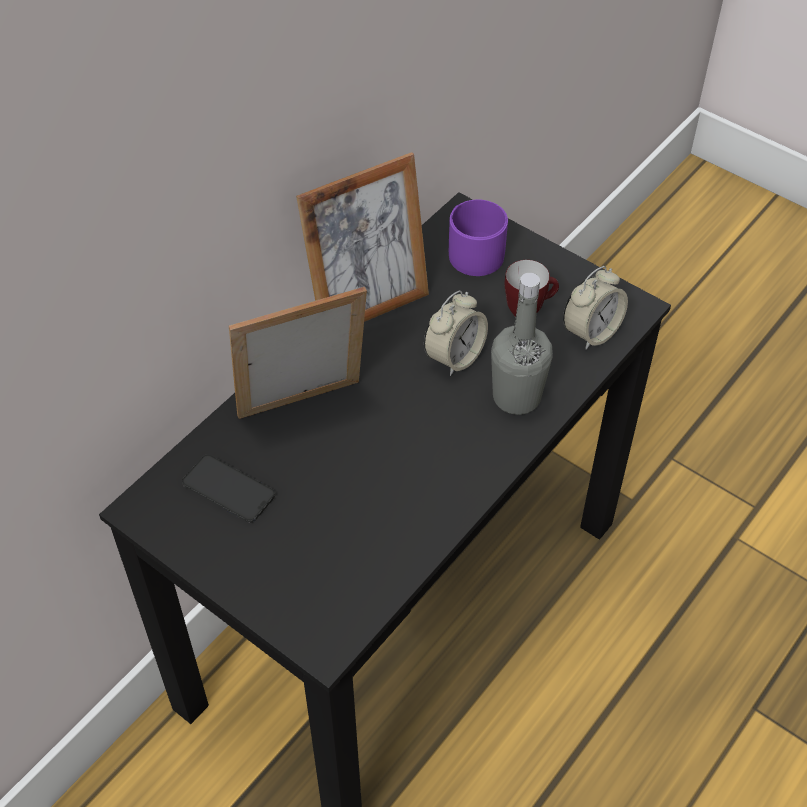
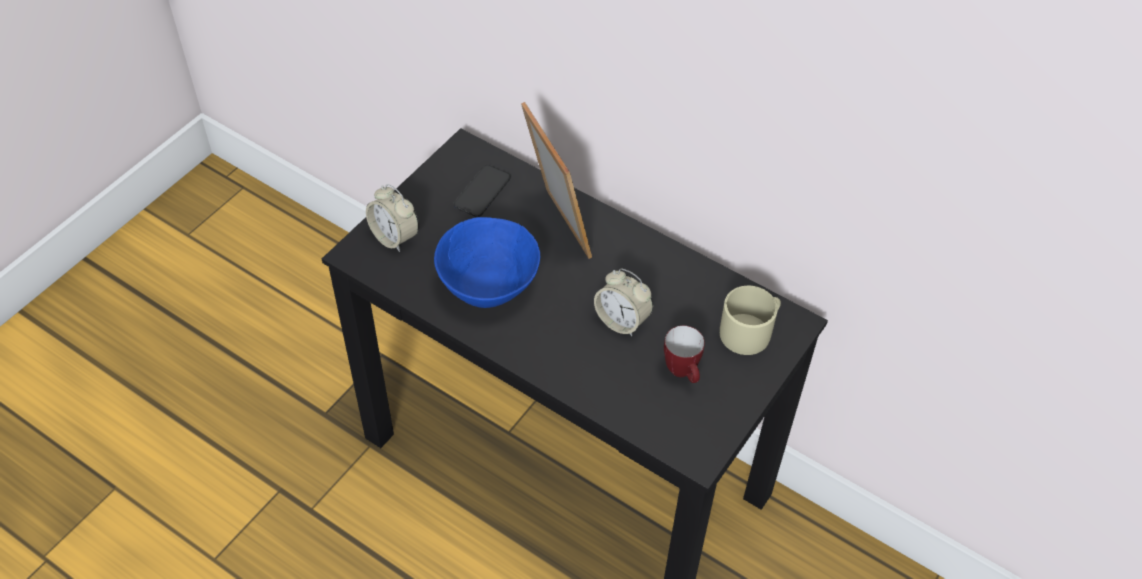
camera: 85 degrees right, 0 degrees up
picture frame [296,152,429,322] -> none
purple mug [449,199,508,276] -> beige mug [720,286,781,355]
grey bottle [491,273,553,415] -> none
alarm clock [563,266,628,350] -> alarm clock moved to [366,184,419,252]
none -> blue bowl [434,217,540,308]

